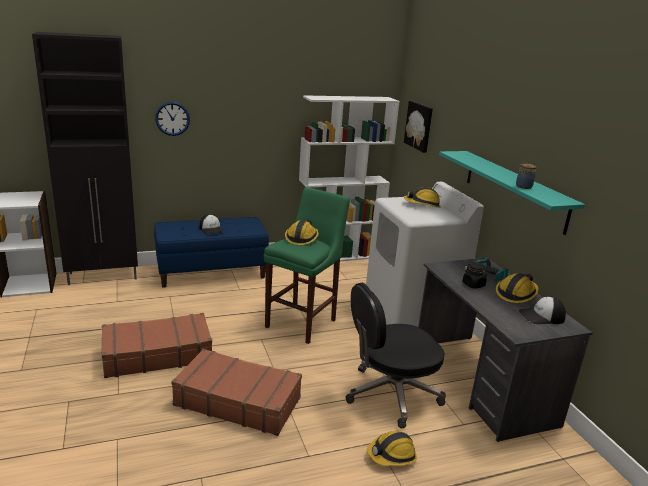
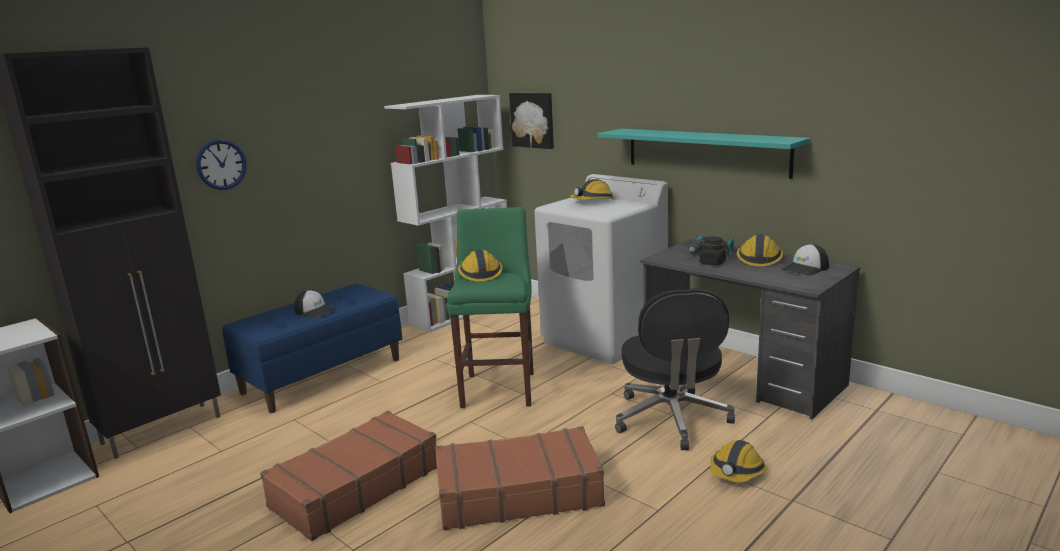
camera: 25 degrees left, 5 degrees down
black office chair [346,282,446,428] -> black office chair turned 45 degrees counterclockwise [615,288,735,450]
jar [516,164,537,189] -> none

